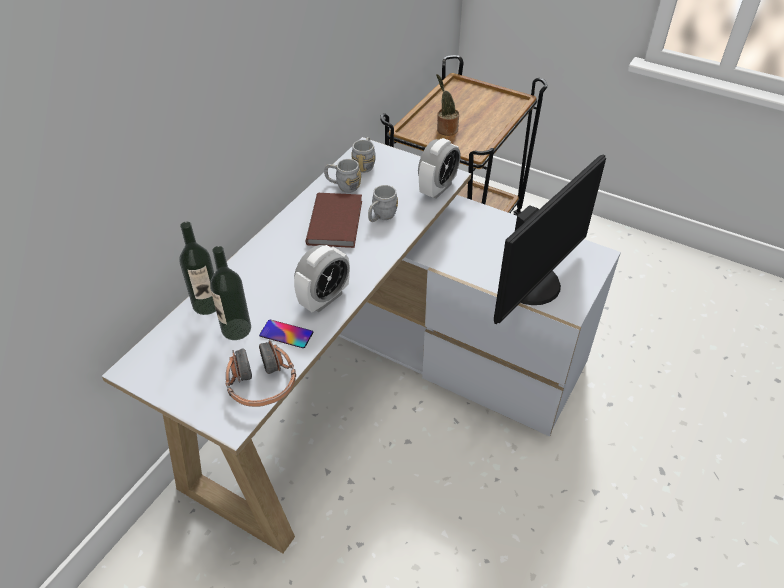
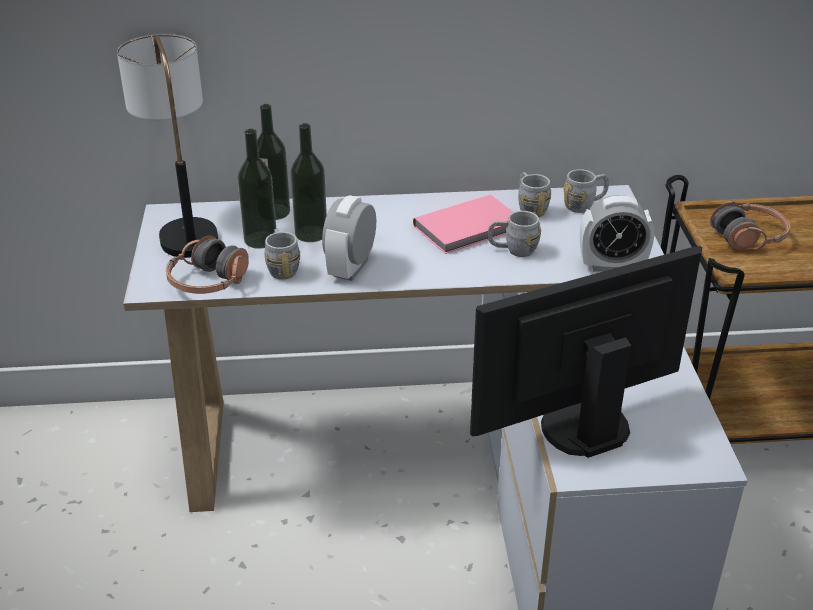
camera: 55 degrees right, 10 degrees down
phone [259,319,313,348] -> grey mug [264,229,300,280]
alarm clock [294,245,350,312] -> alarm clock turned 105 degrees clockwise [322,195,376,281]
brown book [306,193,362,248] -> pink book [413,195,513,254]
potted plant [436,74,459,136] -> headphones [710,201,790,251]
monitor [494,154,606,324] -> monitor turned 150 degrees clockwise [470,246,702,458]
none -> table lamp [117,34,218,258]
none -> bottle [291,123,327,242]

